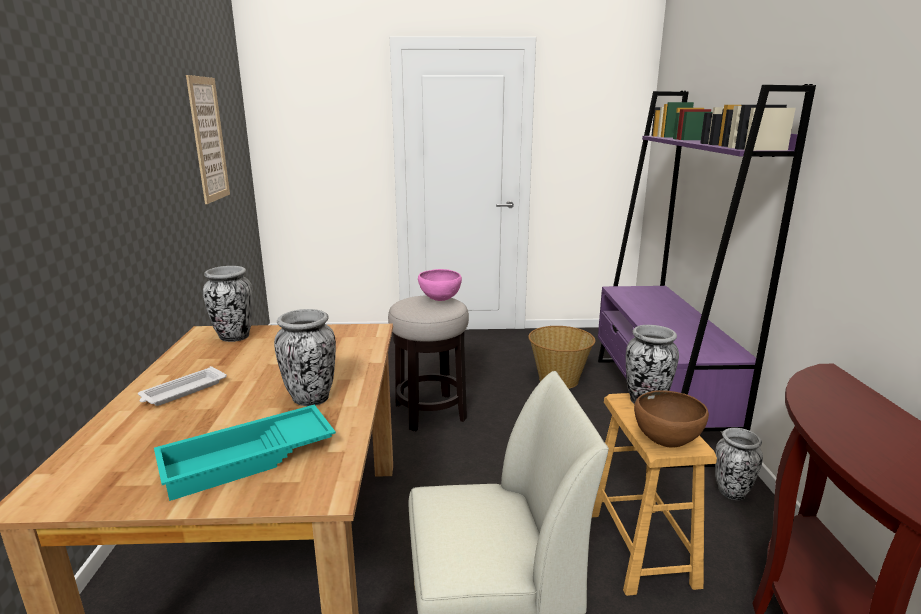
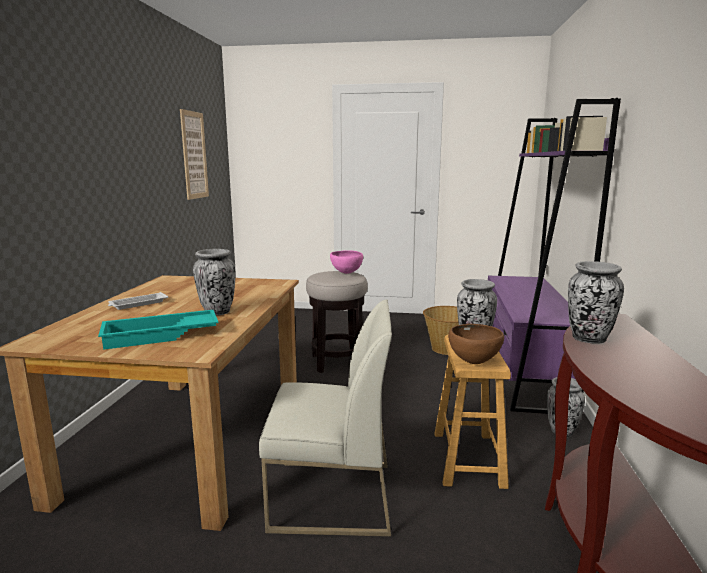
camera: 10 degrees right, 5 degrees down
vase [203,266,253,342] -> vase moved to [568,261,624,344]

